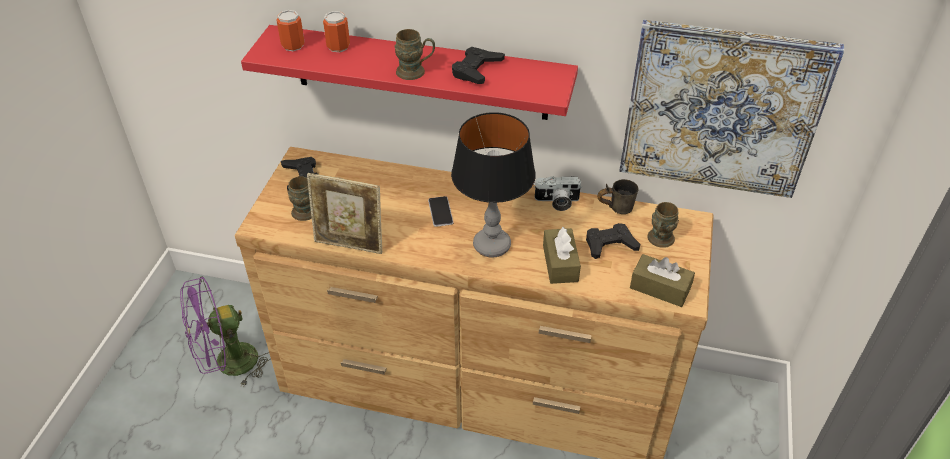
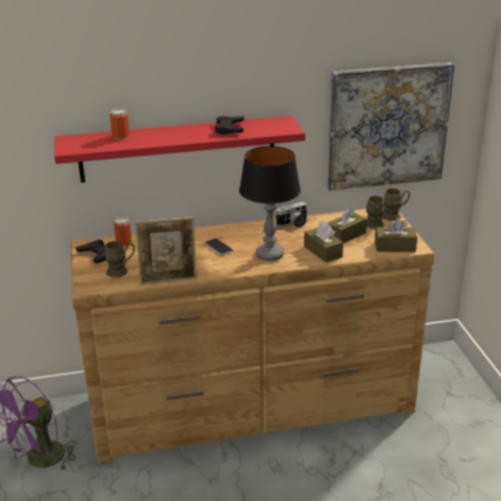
camera: 25 degrees left, 15 degrees down
can [276,10,305,51] -> can moved to [114,217,132,246]
brown mug [395,29,435,80] -> brown mug moved to [382,188,410,221]
black game controller [586,223,640,259] -> brown tissue box [328,207,367,243]
grey mug [597,179,639,214] -> none

